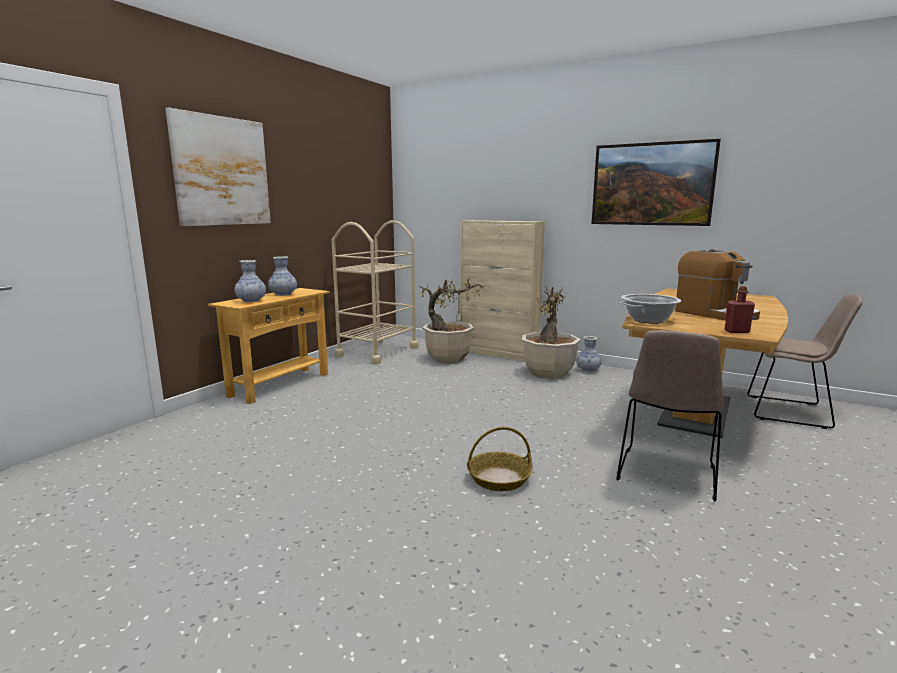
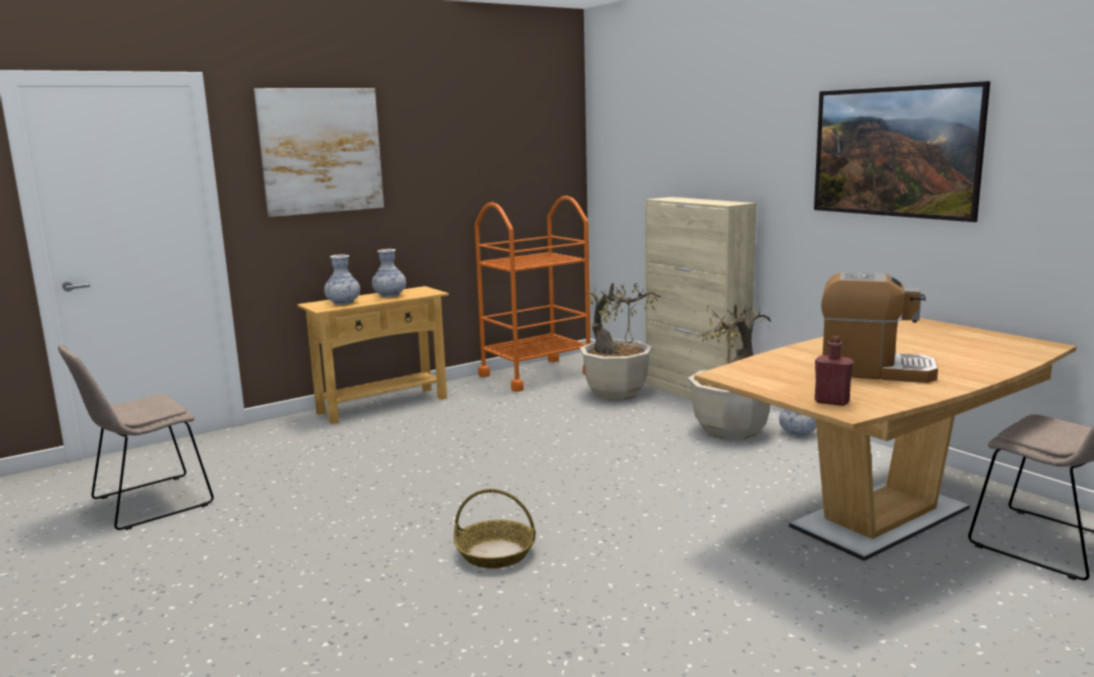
camera: 25 degrees right, 0 degrees up
beige cart [331,220,418,364] -> orange cart [475,196,590,392]
beige chair [616,330,724,501] -> beige chair moved to [58,344,214,530]
cooking pot [619,294,681,324] -> none
coffee machine [675,249,760,320] -> coffee machine turned 60 degrees counterclockwise [821,272,938,383]

